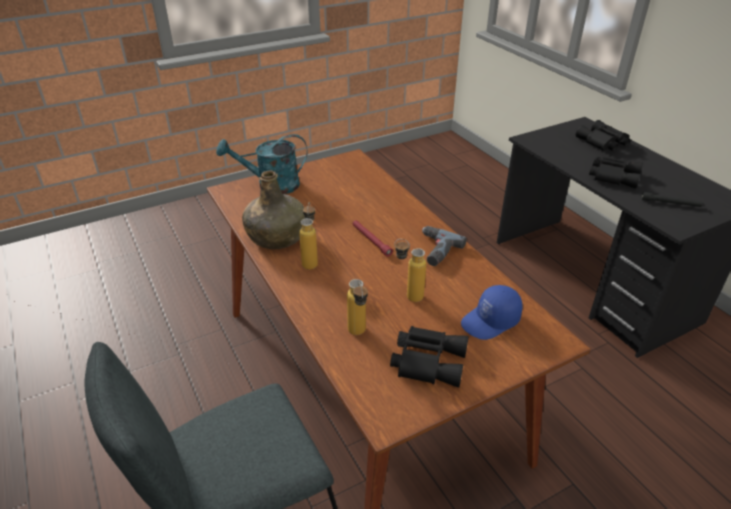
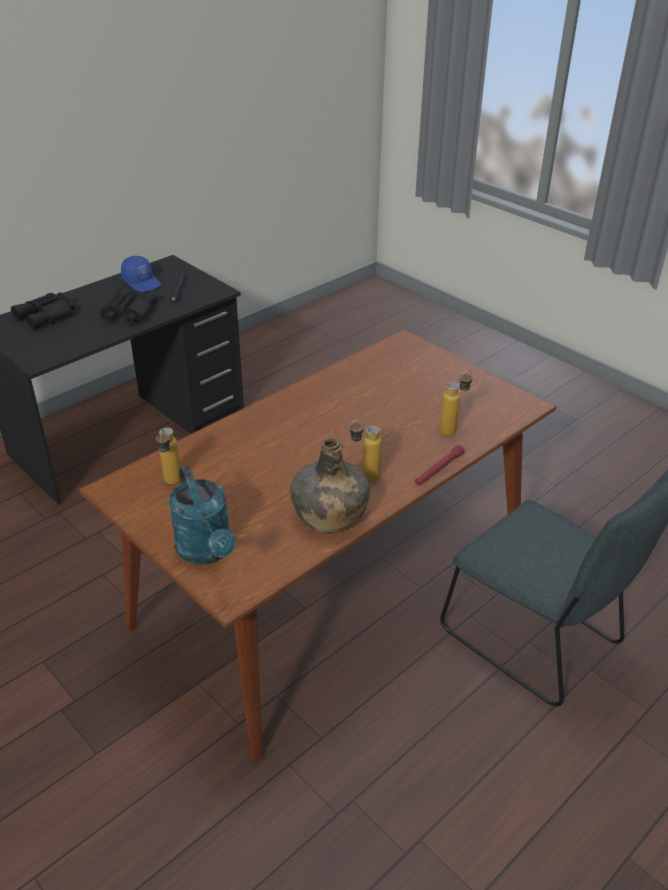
camera: 105 degrees left, 0 degrees up
red flashlight [353,220,393,257] -> red flashlight moved to [415,445,464,486]
black binoculars [390,326,469,387] -> none
bottle [395,239,426,302] -> bottle moved to [156,428,180,484]
power drill [422,226,467,266] -> none
blue cap [461,285,522,340] -> blue cap moved to [121,256,161,292]

